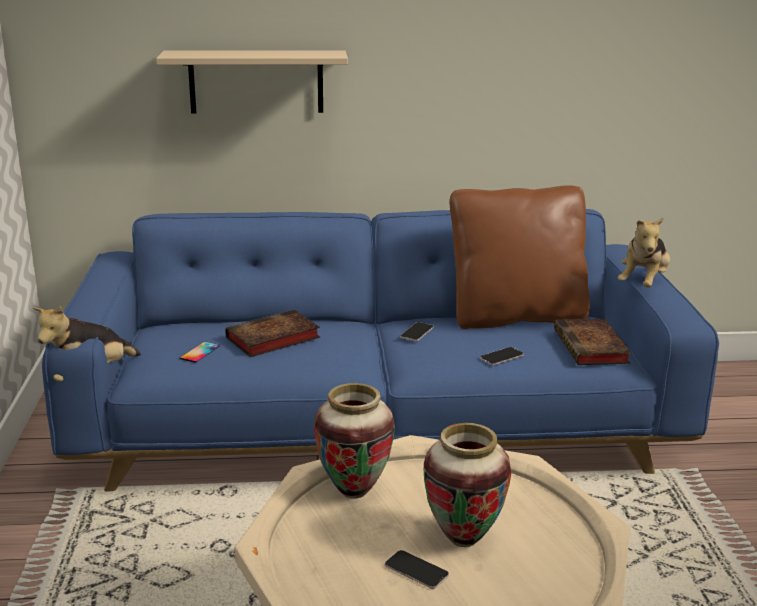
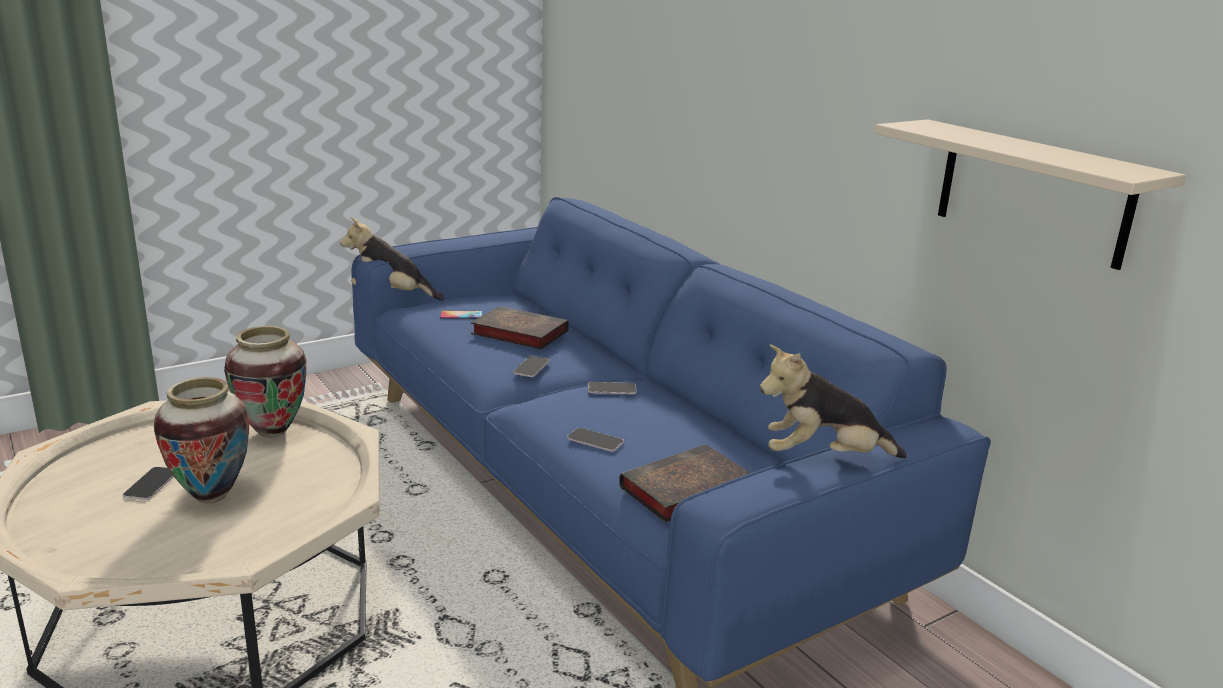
camera: 60 degrees right, 0 degrees up
beige shelf [156,50,348,113] -> beige shelf moved to [875,119,1186,270]
brown pillow [450,185,590,329] -> none
none -> phone [513,356,550,377]

